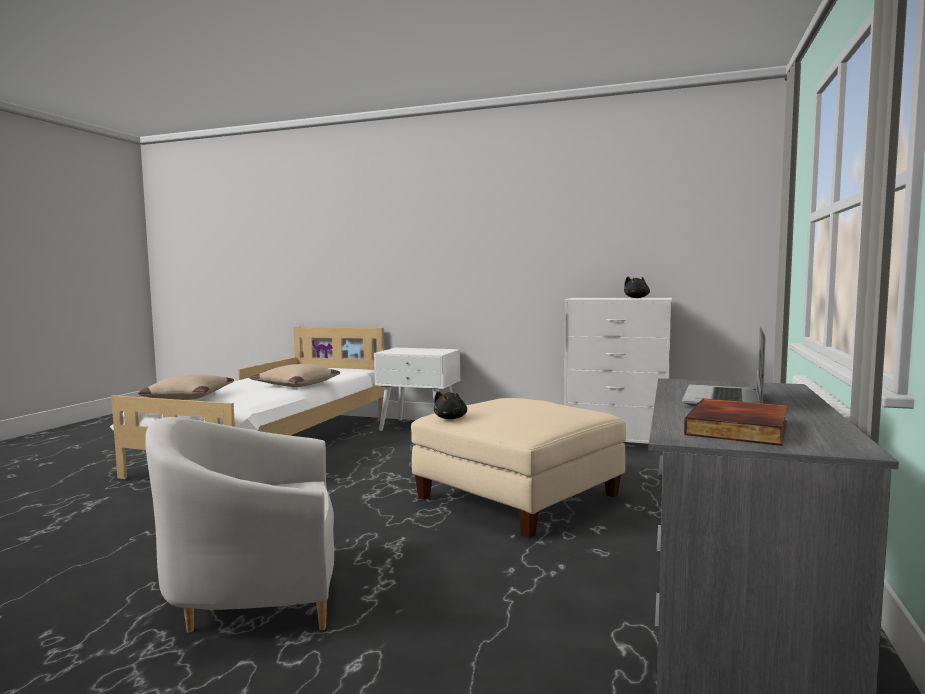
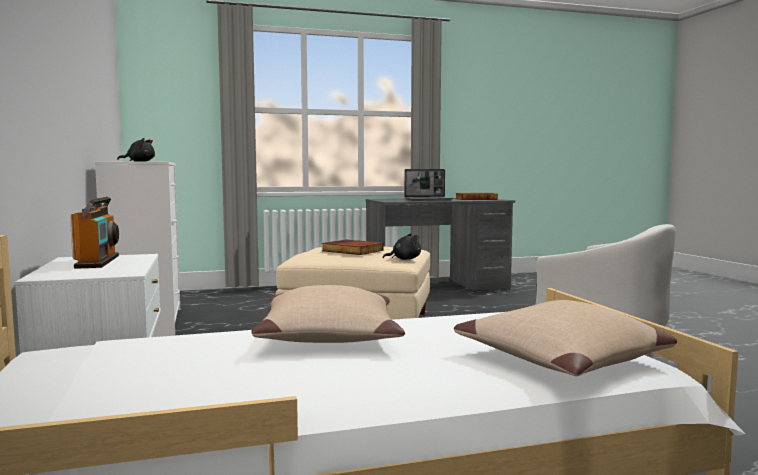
camera: 125 degrees left, 0 degrees up
none -> radio [70,197,119,269]
none -> book [322,240,384,255]

